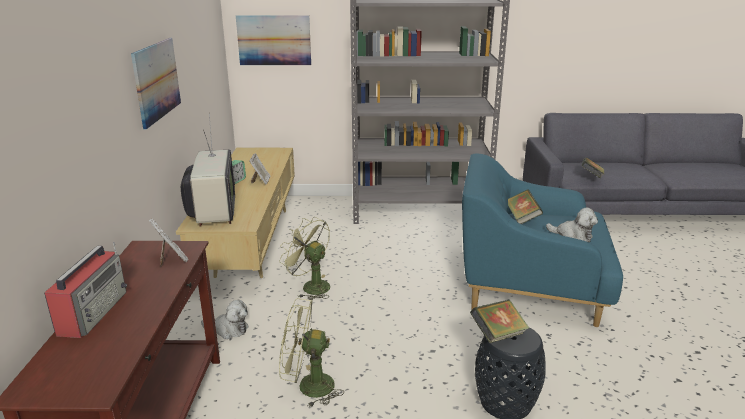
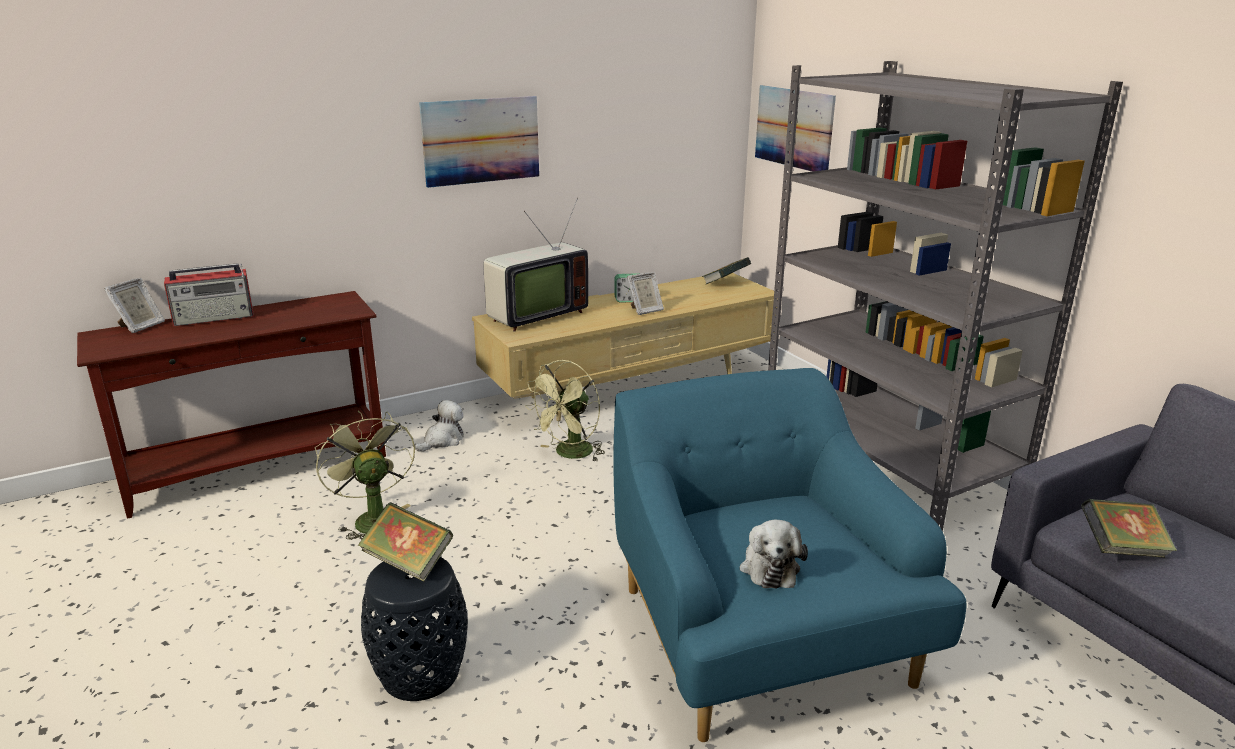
camera: 60 degrees right, 0 degrees up
picture frame [148,218,188,267] -> picture frame moved to [104,278,165,333]
plush toy [201,300,248,339] -> plush toy turned 120 degrees counterclockwise [415,400,464,452]
green fan [279,217,330,300] -> green fan turned 150 degrees counterclockwise [525,360,605,462]
book [508,189,543,224] -> book moved to [702,257,751,284]

